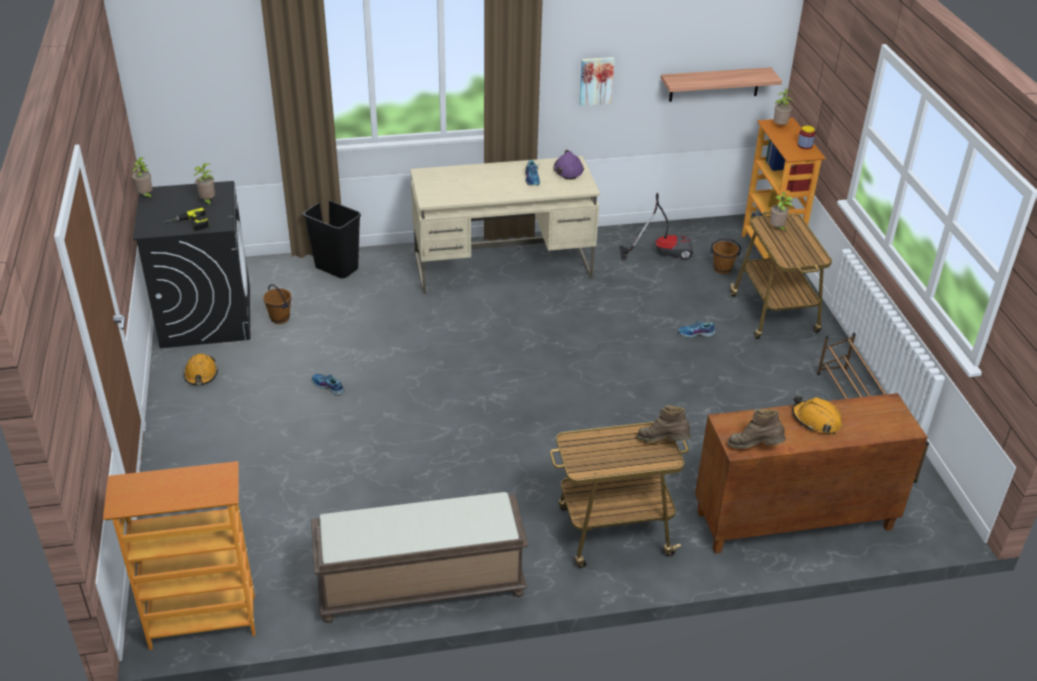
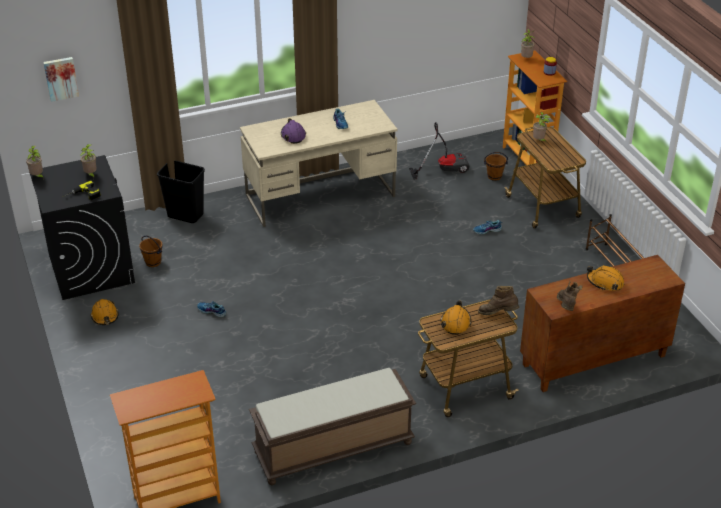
camera: 10 degrees left, 0 degrees up
purple hard hat [553,150,584,180] -> purple hard hat moved to [281,118,306,144]
picture [579,57,614,106] -> picture moved to [43,57,79,102]
shelf [661,67,782,102] -> none
brown boot [727,408,786,449] -> brown boot turned 90 degrees clockwise [557,281,582,311]
none -> orange hard hat [440,300,471,335]

